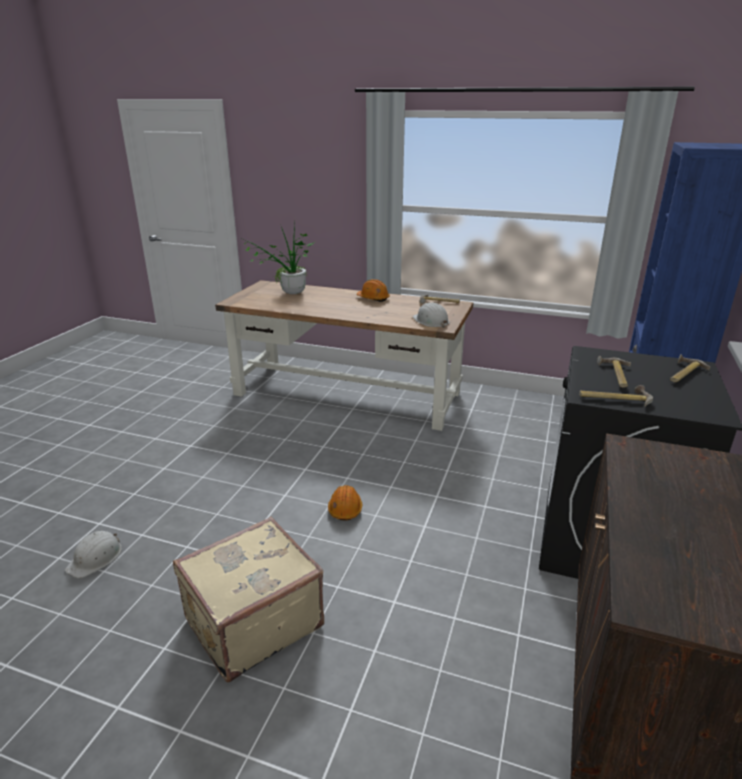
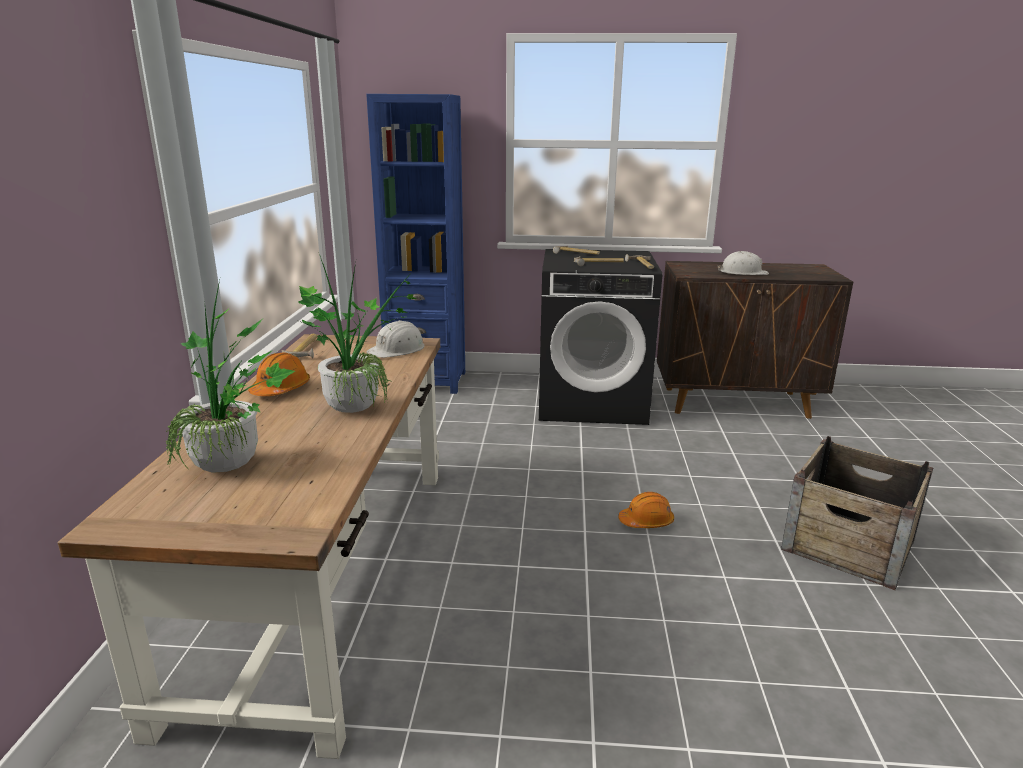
camera: 105 degrees left, 5 degrees down
white hard hat [65,531,122,578] -> white hard hat moved to [718,251,769,275]
beige suitcase [173,517,324,683] -> crate [781,436,933,590]
none -> potted plant [298,254,417,413]

